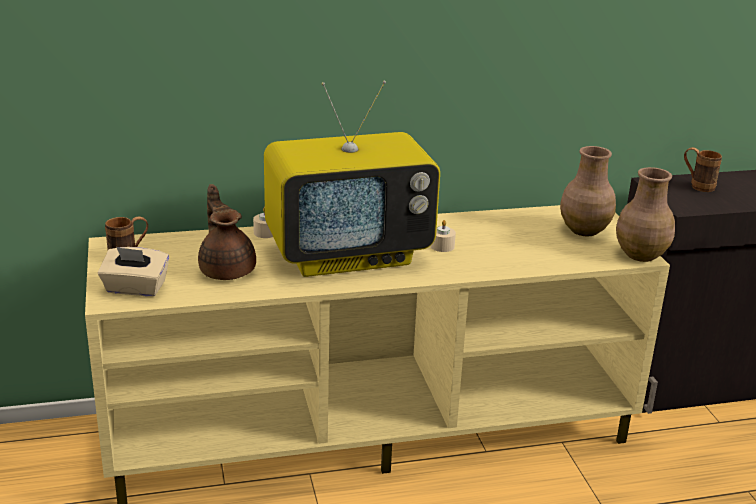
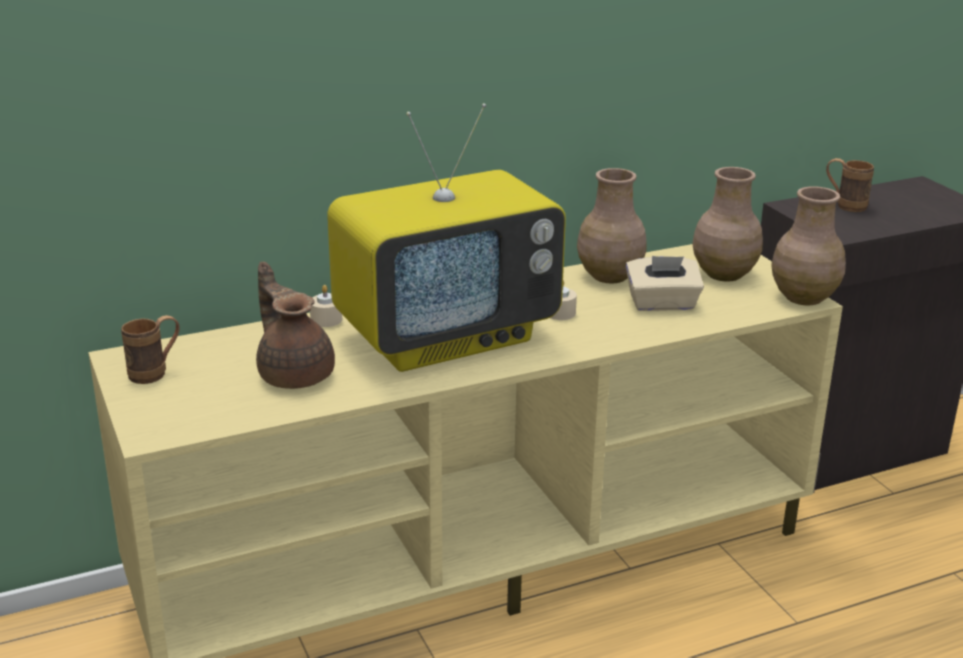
camera: 10 degrees left, 0 degrees up
beige tissue box [98,247,169,296] -> beige tissue box moved to [626,256,704,311]
none -> brown vase [577,168,647,283]

